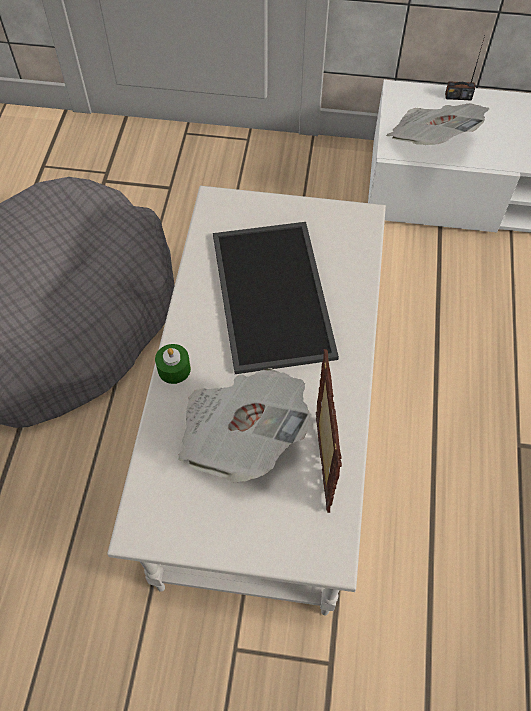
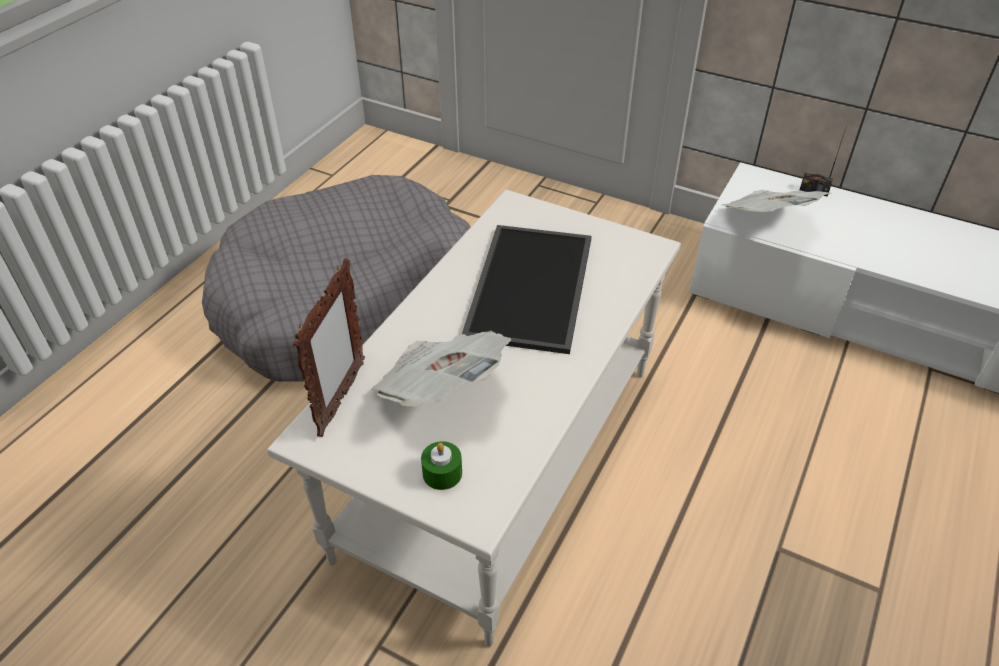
camera: 20 degrees right, 15 degrees down
green candle [155,344,191,384] -> green candle moved to [421,441,462,490]
picture frame [316,349,342,513] -> picture frame moved to [293,258,365,437]

